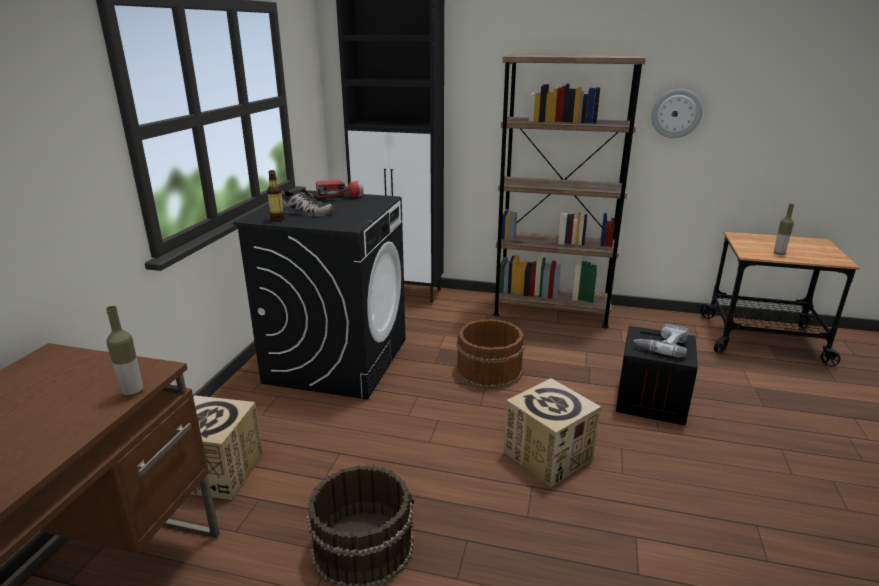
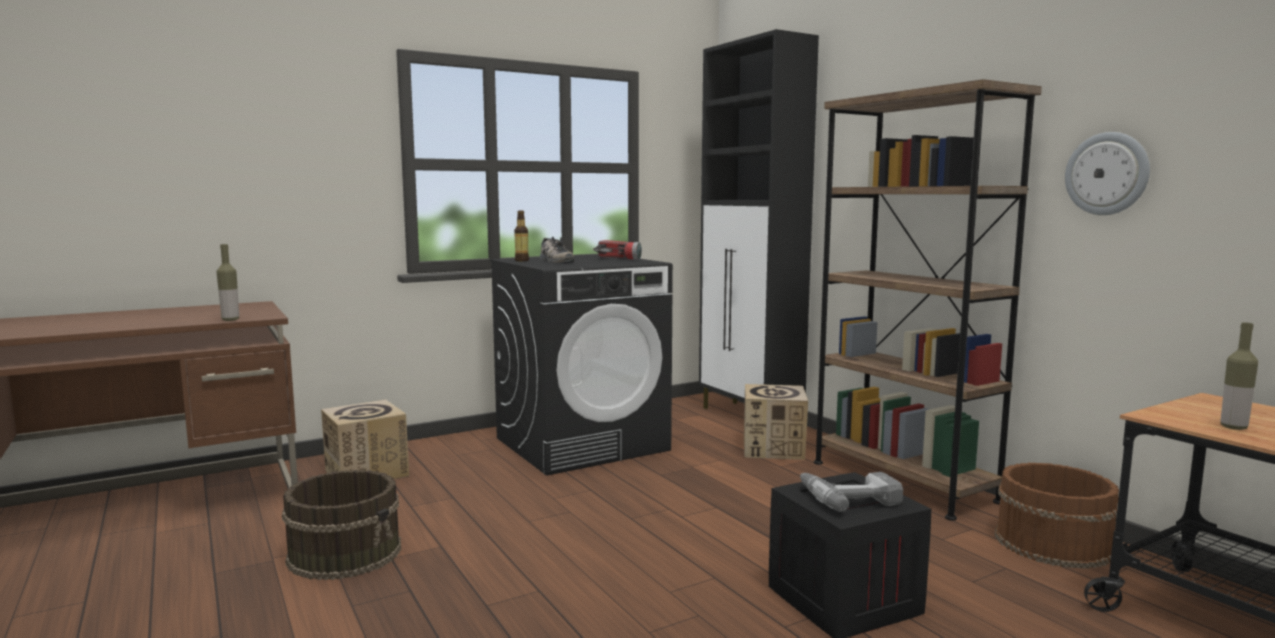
camera: 45 degrees right, 15 degrees down
brown bucket [456,319,524,390] -> brown bucket moved to [995,463,1119,569]
cardboard box [504,378,601,488] -> cardboard box moved to [744,384,808,460]

